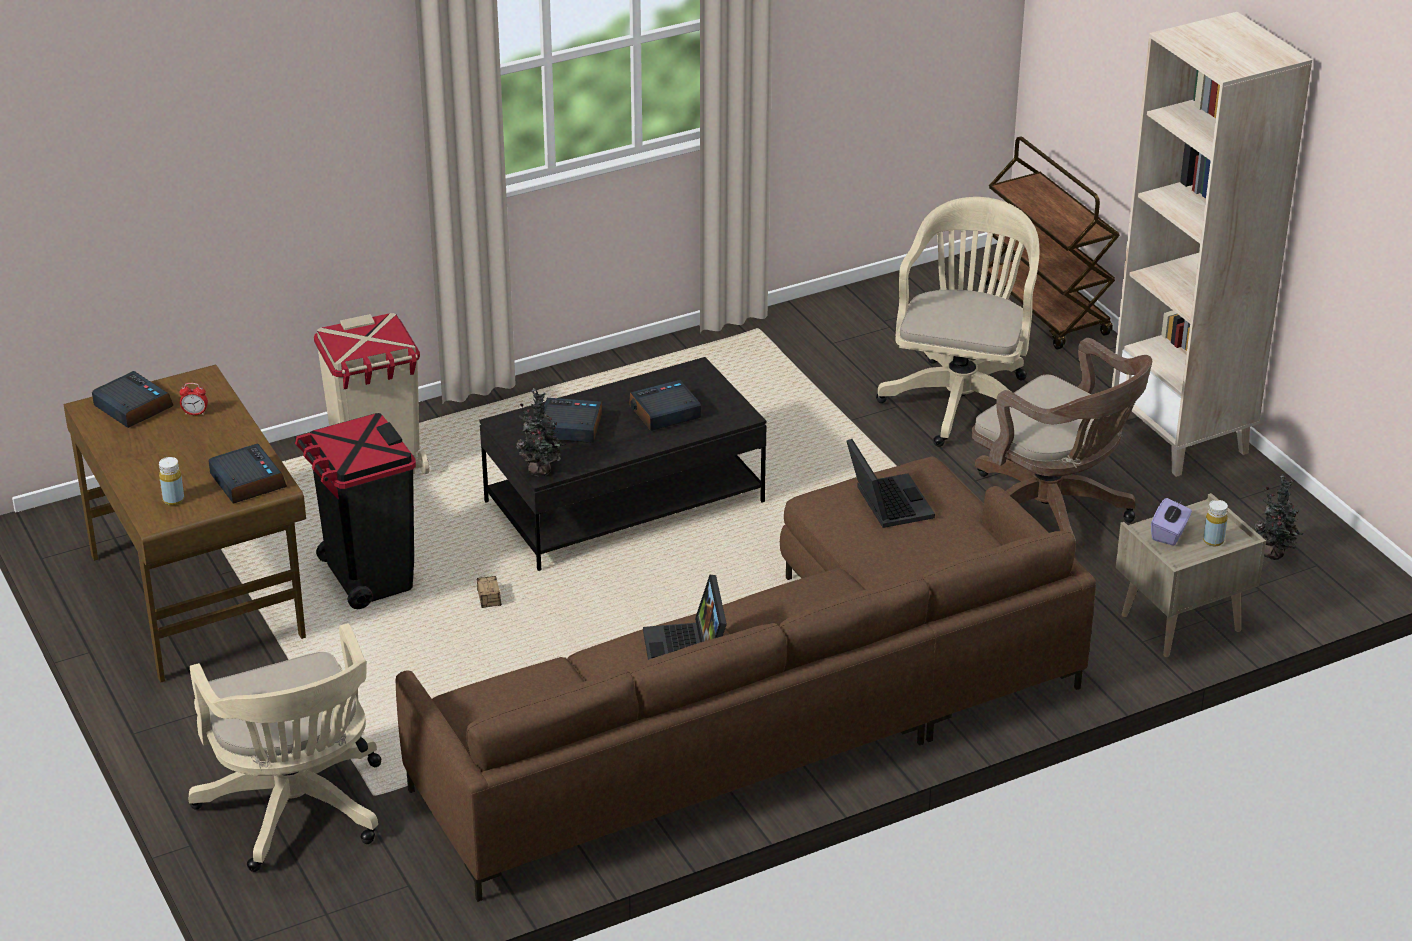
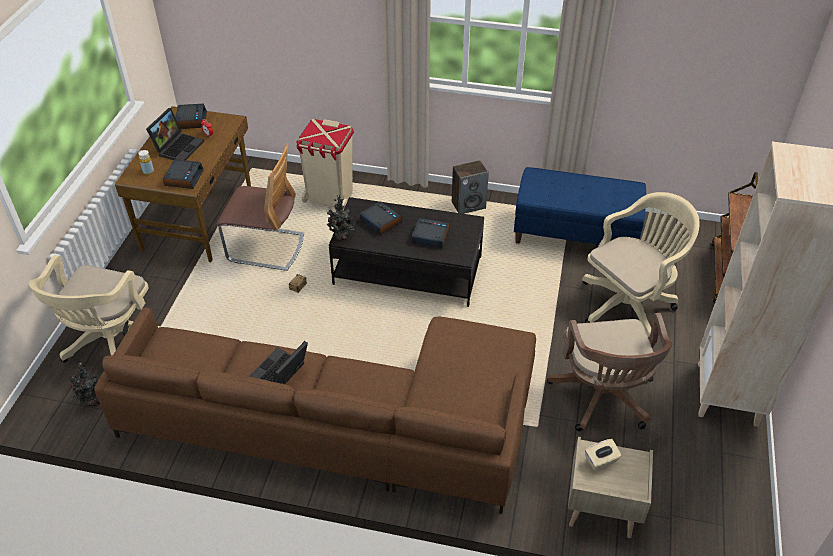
camera: 40 degrees right, 10 degrees up
black trash can [295,413,416,609] -> chair [216,143,304,271]
laptop [846,439,935,528] -> laptop moved to [146,108,204,160]
purple tissue box [1151,498,1192,546] -> beige tissue box [585,439,621,470]
yellow bottle [1203,500,1228,547] -> none
potted plant [1254,475,1304,560] -> potted plant moved to [68,363,101,407]
none -> speaker [452,160,489,214]
none -> blue bench [514,167,646,245]

